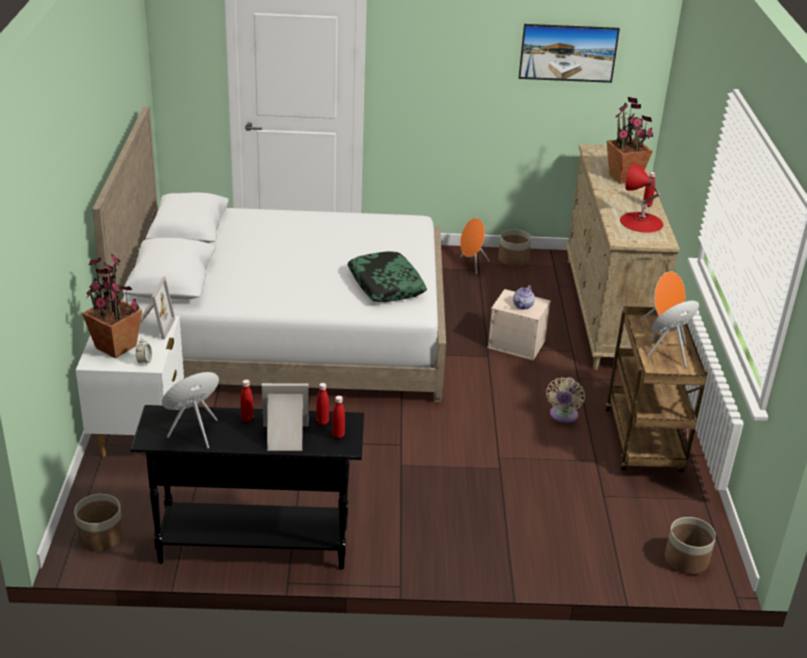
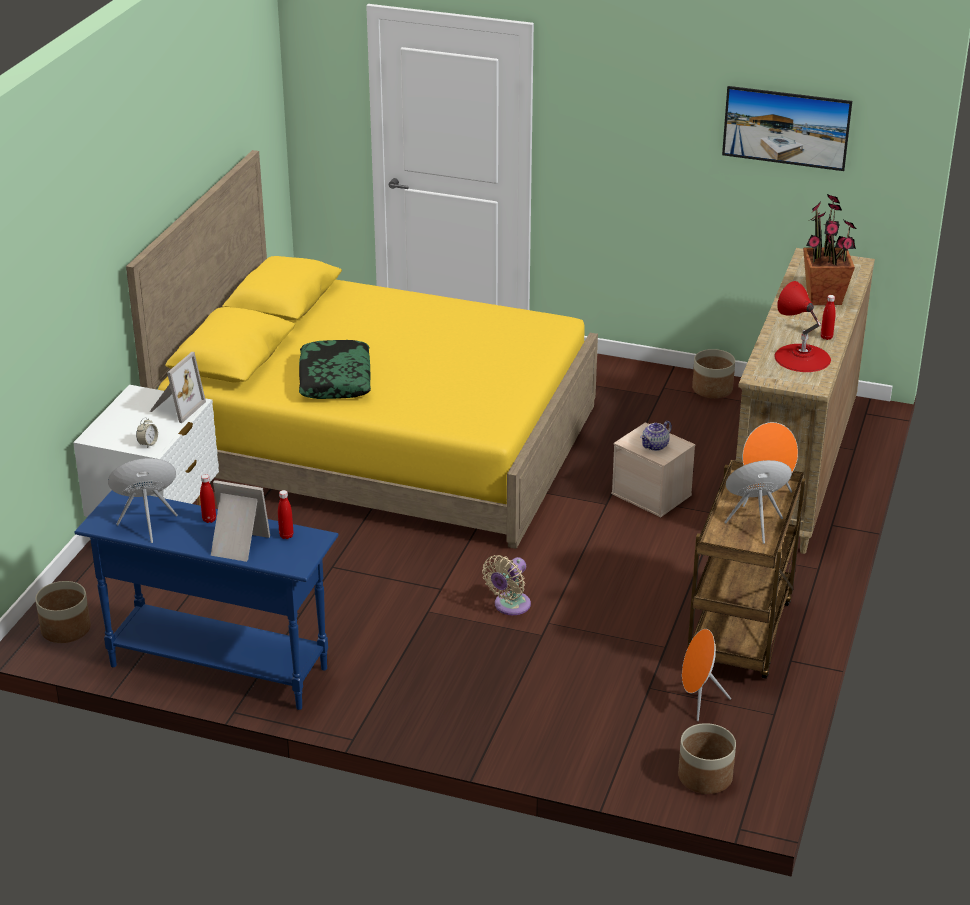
camera: 20 degrees right, 0 degrees up
potted plant [82,254,142,358] -> none
white bed [92,107,446,402] -> yellow bed [126,150,598,549]
black console table [130,405,364,570] -> blue console table [74,490,339,710]
red bottle [332,396,345,439] -> none
pillow [347,251,427,302] -> pillow moved to [299,340,371,399]
orange speaker [460,218,490,274] -> orange speaker moved to [682,629,731,721]
beige fan [546,377,585,423] -> beige fan moved to [482,555,531,615]

